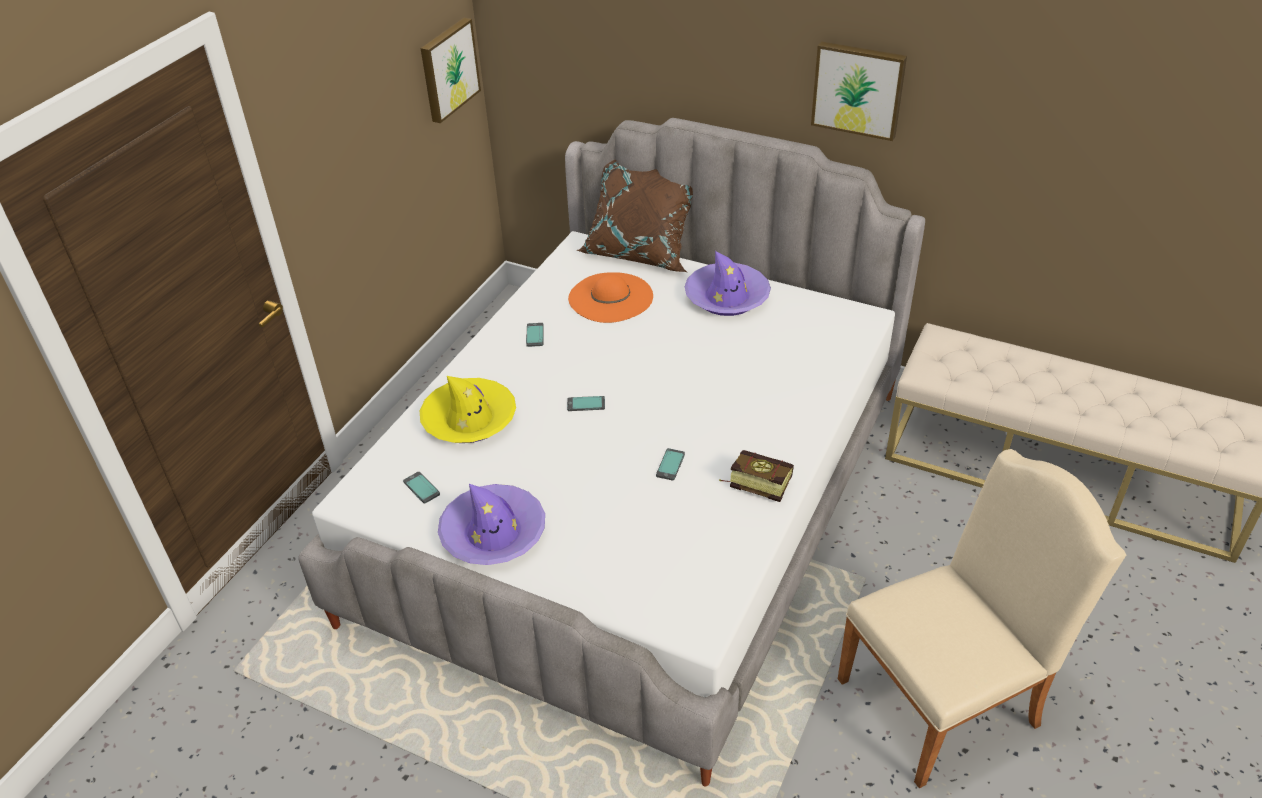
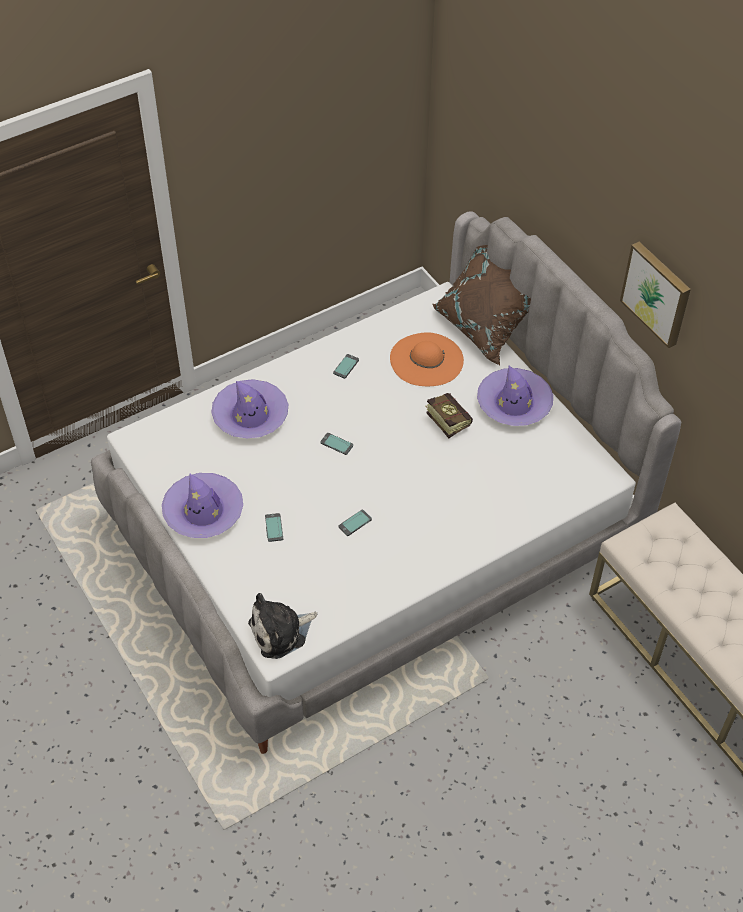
camera: 30 degrees right, 10 degrees up
phone [403,472,440,504] -> phone moved to [265,513,283,542]
yellow hat [420,376,516,443] -> purple hat [211,379,288,438]
picture [421,18,481,123] -> none
book [719,450,794,502] -> book moved to [425,393,473,438]
beige chair [838,449,1126,788] -> none
none -> plush toy [248,593,317,659]

